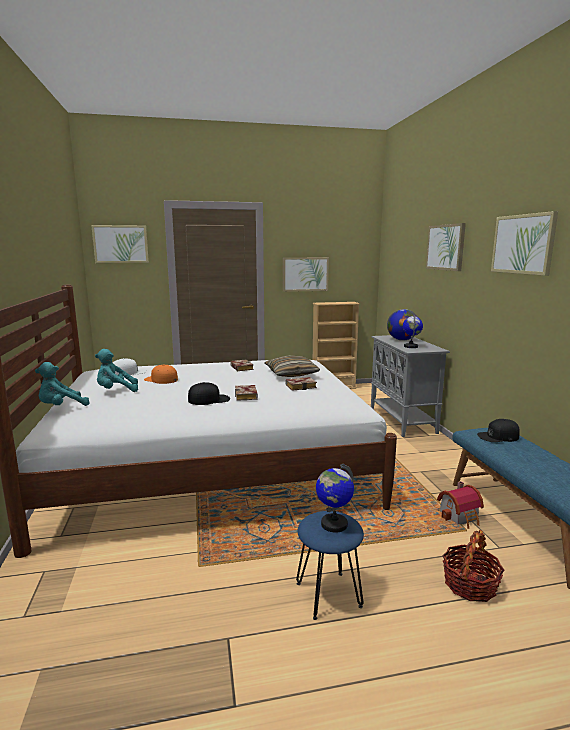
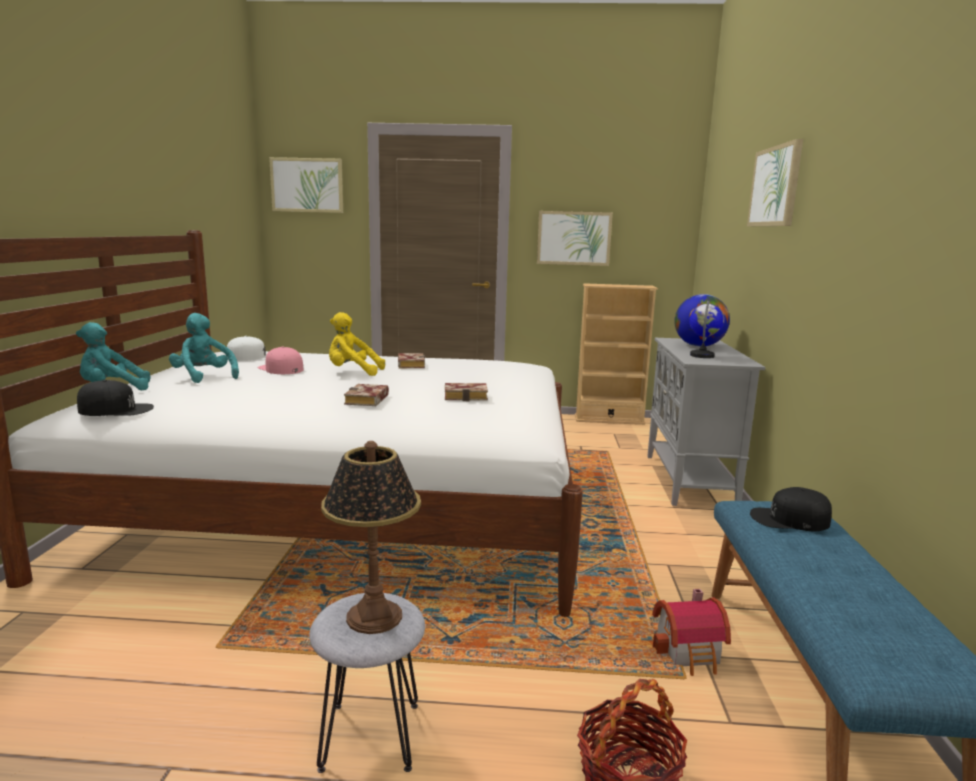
camera: 15 degrees right, 0 degrees up
turquoise plush toy [95,349,138,392] -> turquoise plush toy turned 45 degrees clockwise [169,313,239,383]
orange cap [144,364,178,384] -> pink cap [257,346,303,374]
black cap [188,382,230,405] -> black cap moved to [77,380,154,416]
pillow [264,355,320,377] -> none
blue stool [296,511,364,620] -> grey stool [309,593,425,773]
globe [316,464,354,533] -> table lamp [321,441,421,634]
picture [491,211,558,276] -> none
none -> yellow plush toy [329,312,385,376]

